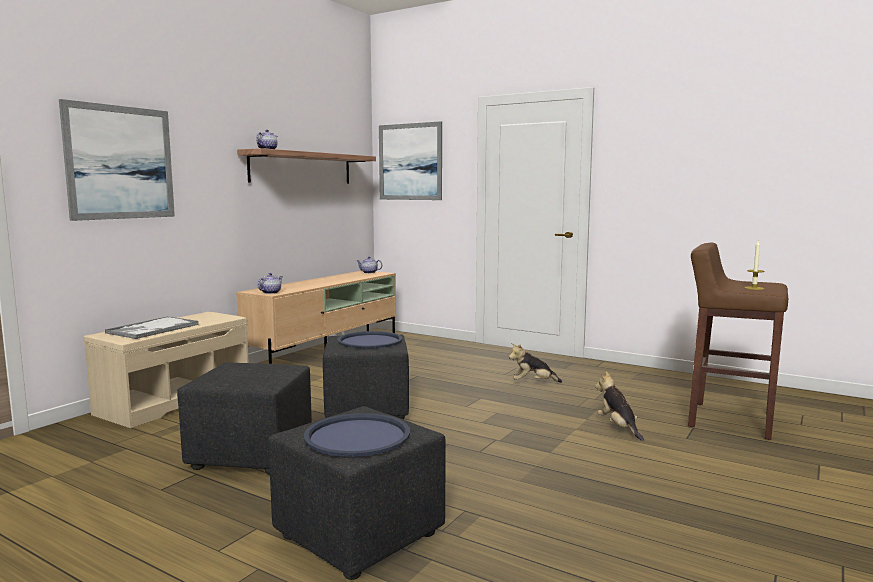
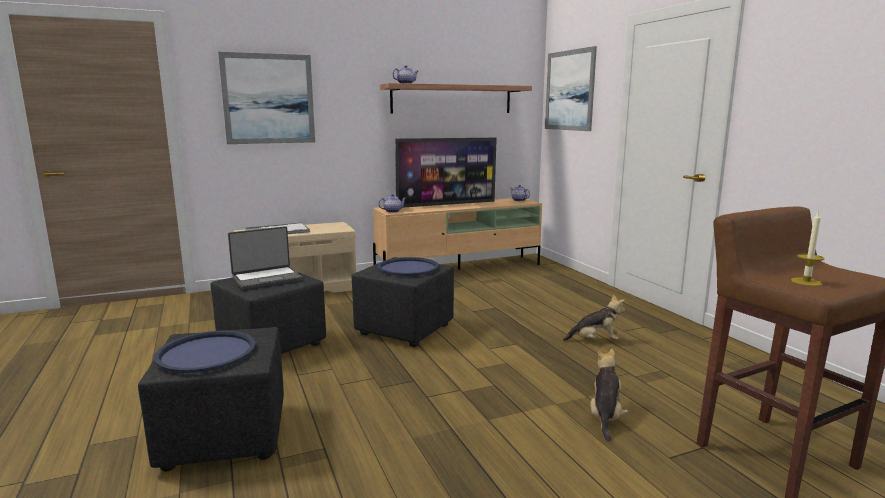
camera: 35 degrees right, 5 degrees up
plush toy [509,343,562,383] -> plush toy turned 150 degrees clockwise [563,294,625,341]
none -> laptop [228,226,303,290]
none -> television [395,138,497,207]

